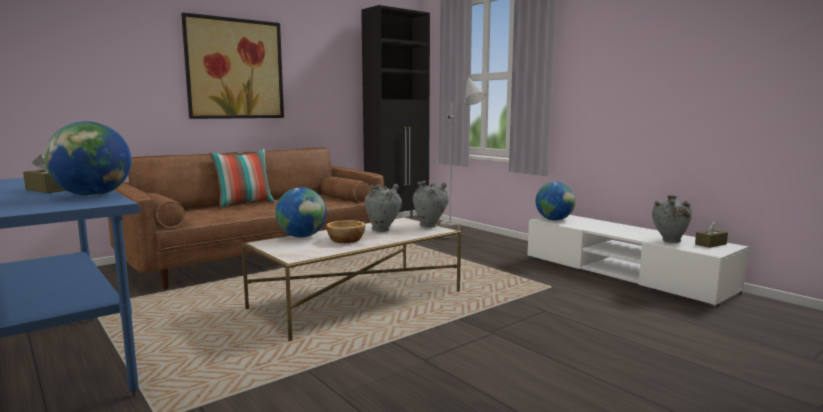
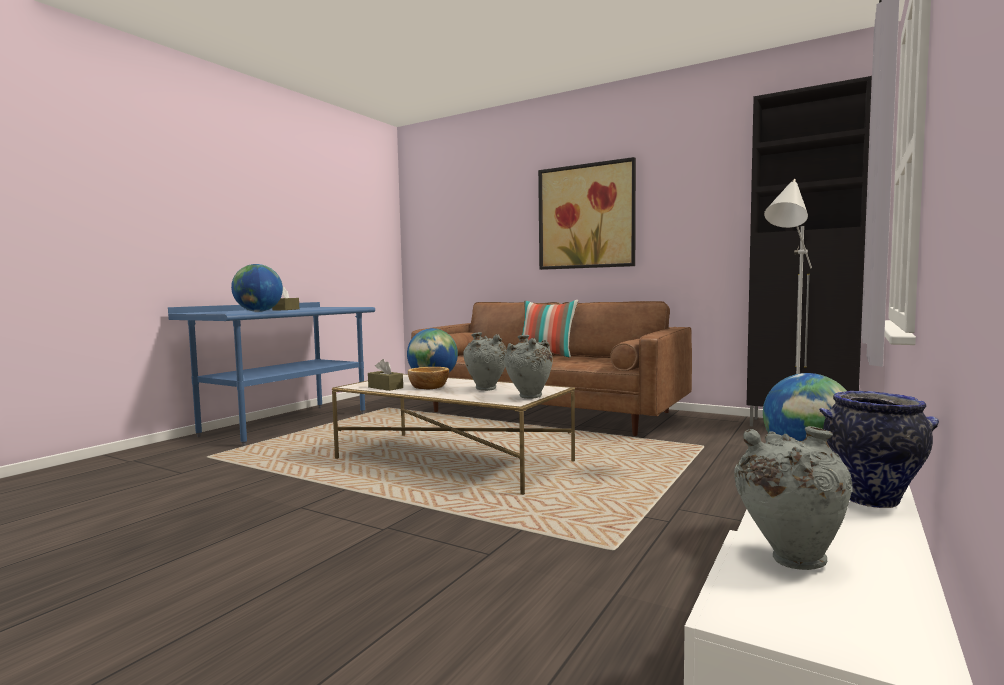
camera: 70 degrees right, 5 degrees down
brown tissue box [695,220,728,248] -> brown tissue box moved to [368,359,403,391]
none -> vase [819,391,939,508]

